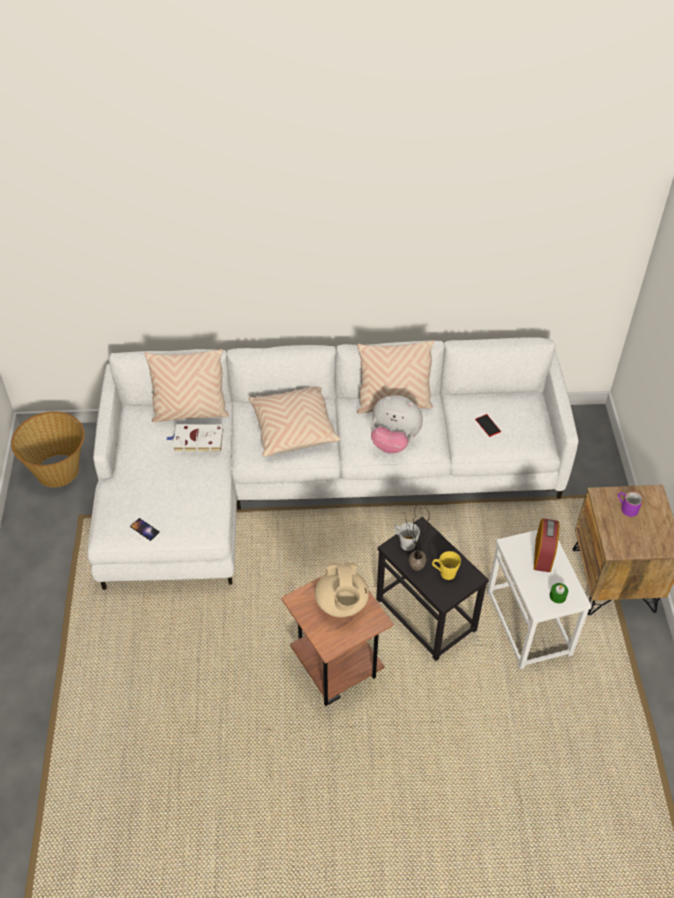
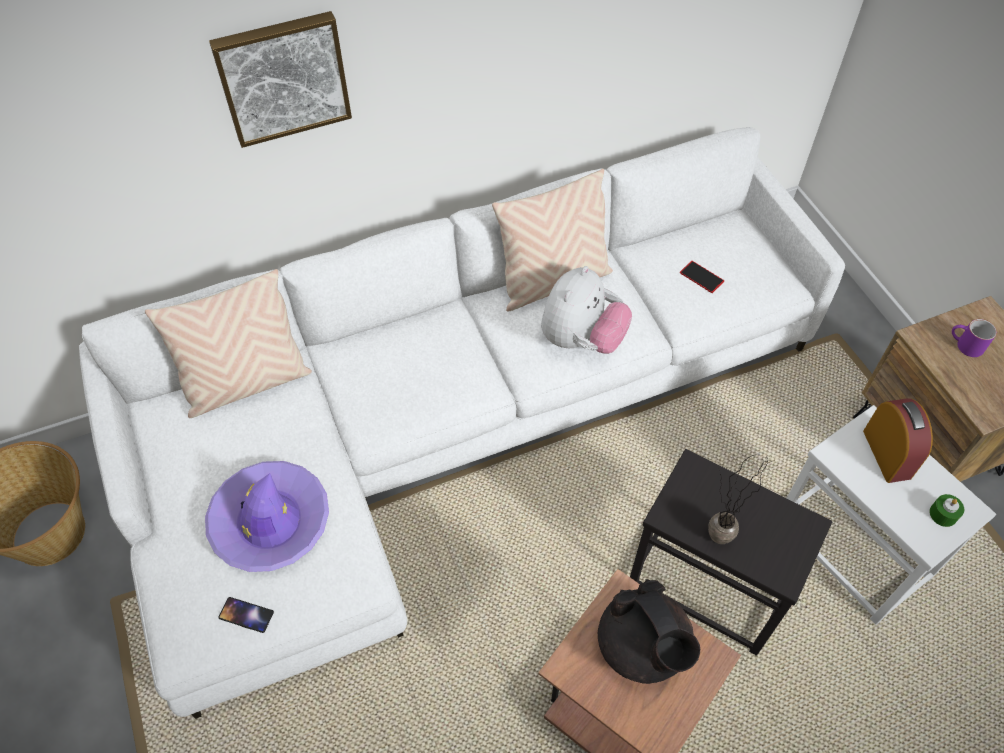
camera: 20 degrees left, 5 degrees up
white book [167,424,224,452] -> none
beige pillow [248,386,340,457] -> none
beige teapot [315,561,369,617] -> black teapot [598,579,701,684]
plush toy [371,395,423,454] -> plush toy turned 60 degrees counterclockwise [541,266,632,354]
grey mug [394,523,420,551] -> none
yellow mug [432,551,461,580] -> none
none -> purple hat [205,461,329,572]
none -> picture [209,11,352,148]

